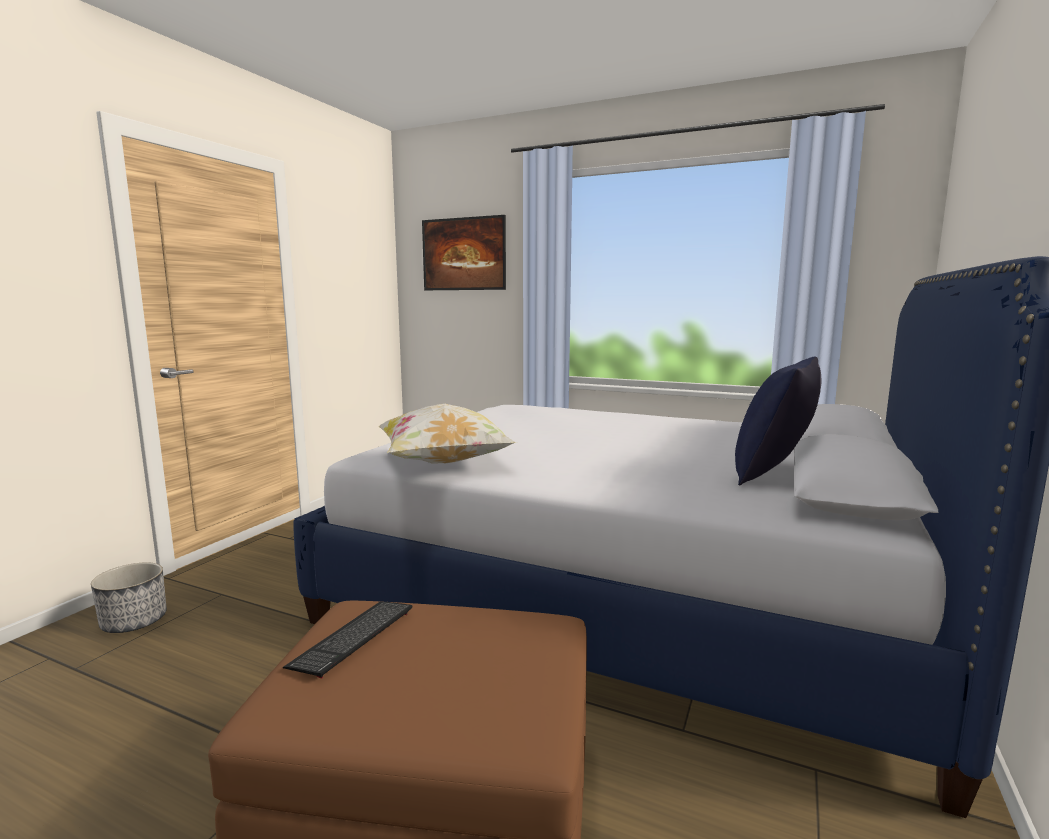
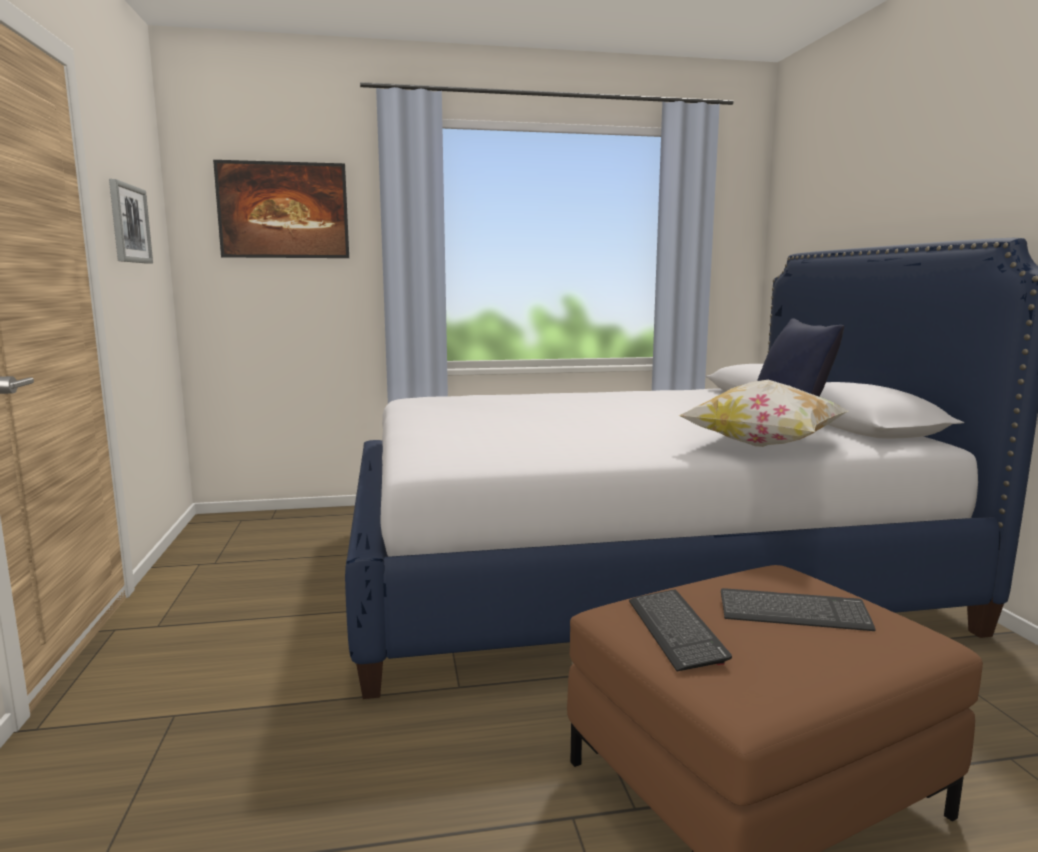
camera: 35 degrees left, 0 degrees up
planter [91,562,167,633] -> none
pillow [378,404,517,464] -> pillow moved to [679,380,848,447]
none -> picture [109,179,153,264]
none -> keyboard [721,588,876,631]

